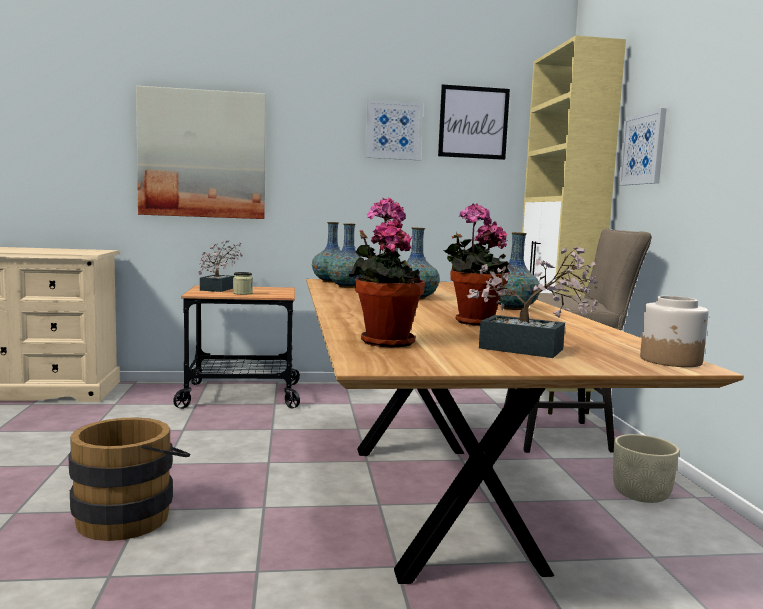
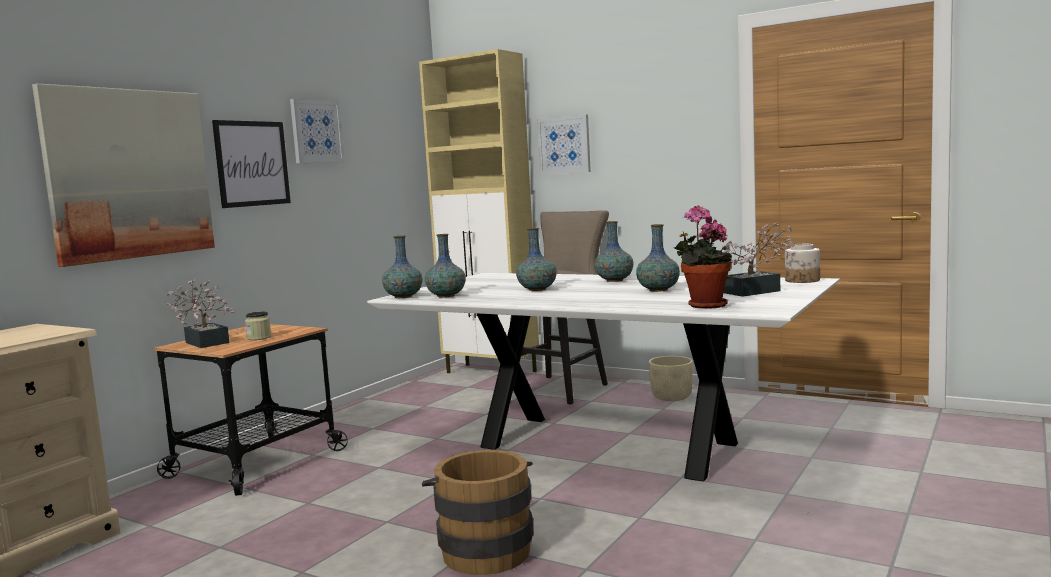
camera: 50 degrees left, 0 degrees up
brown dining table [306,279,744,584] -> white dining table [367,273,840,481]
picture [438,84,510,160] -> picture moved to [212,120,291,208]
potted plant [444,203,511,326] -> vase [636,224,680,292]

